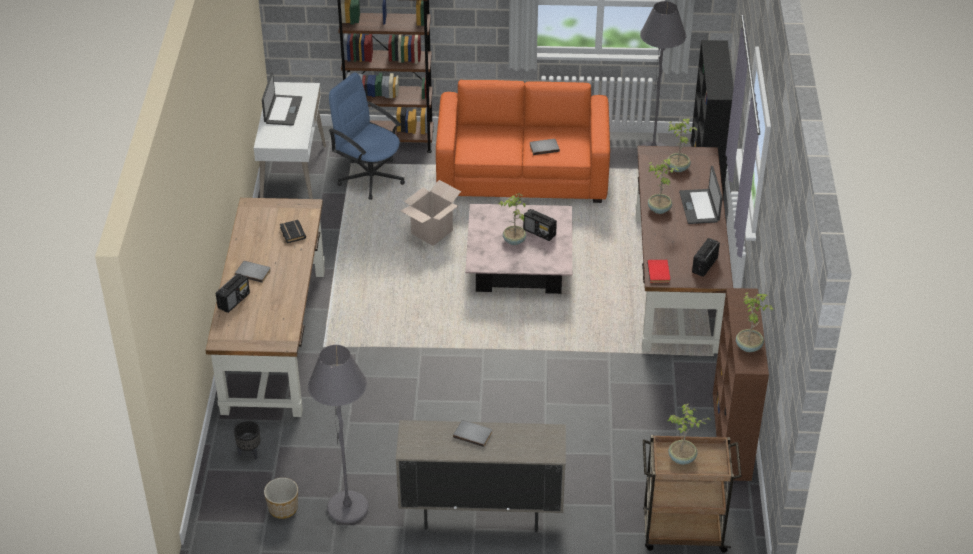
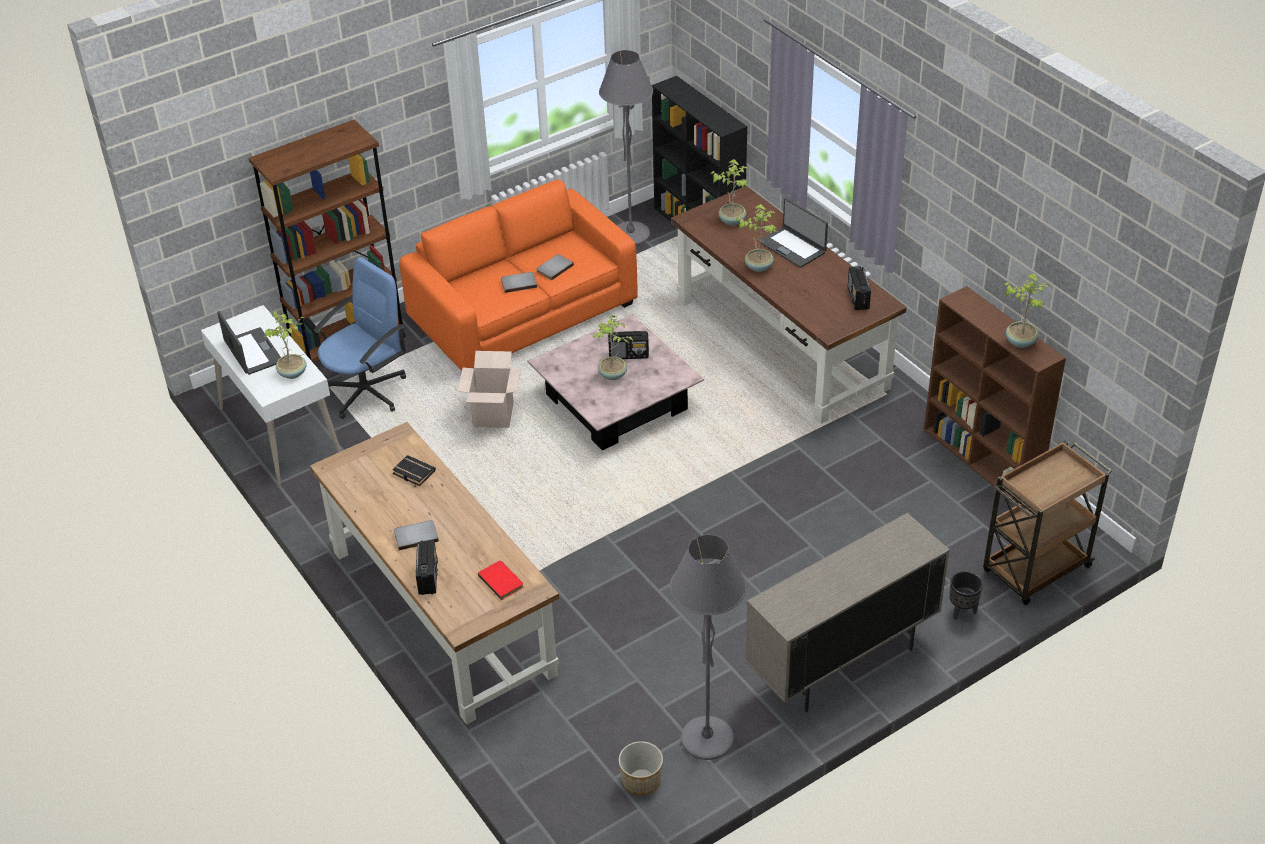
camera: 35 degrees left, 0 degrees up
black planter [234,420,260,460] -> black planter moved to [949,571,983,620]
blue office chair [329,72,405,200] -> blue office chair turned 135 degrees clockwise [314,257,406,419]
grey book [453,420,492,447] -> grey book moved to [501,272,537,293]
red book [647,260,670,283] -> red book moved to [478,561,523,600]
potted plant [667,403,712,465] -> potted plant moved to [264,310,306,379]

